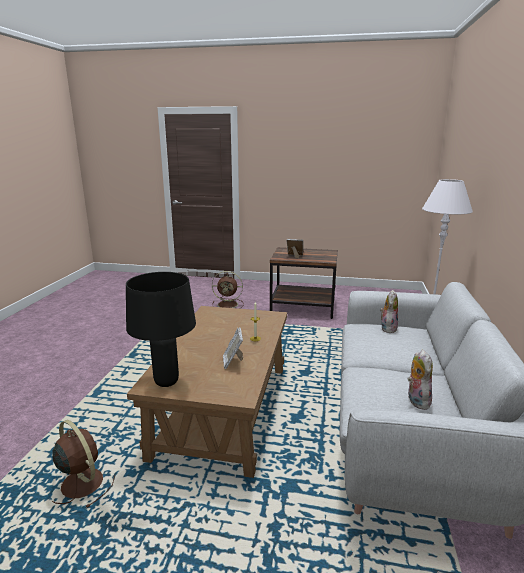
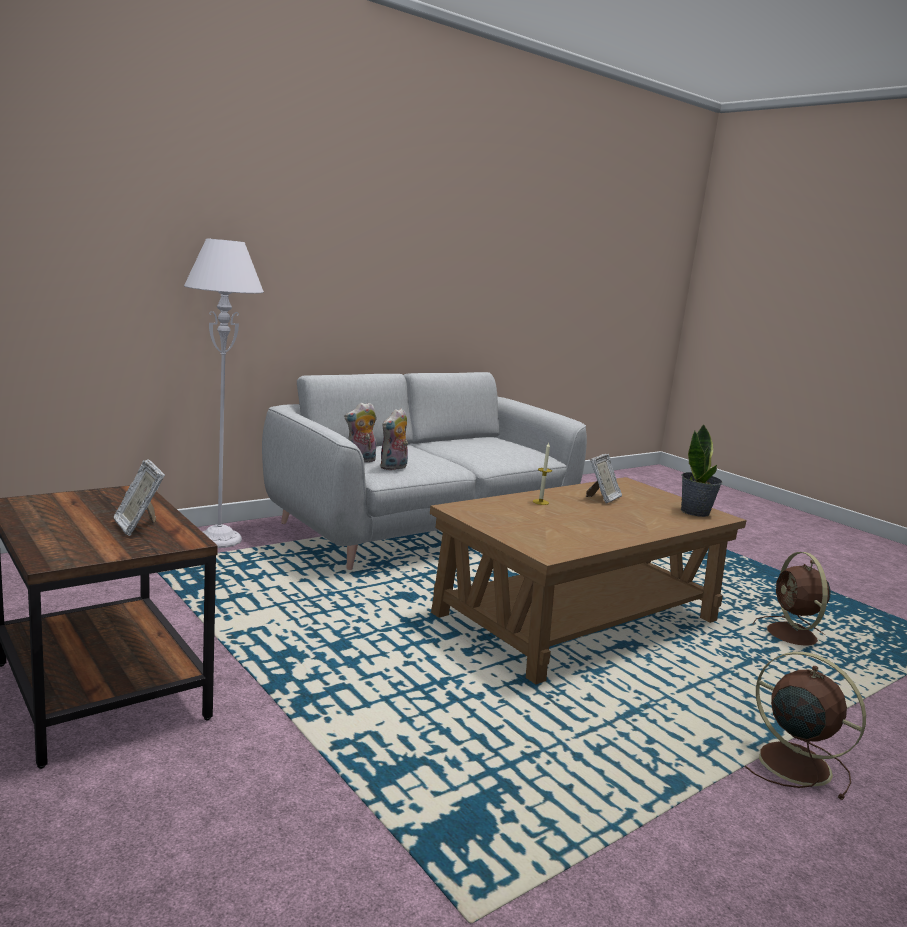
camera: 140 degrees left, 5 degrees down
black table lamp [126,272,196,387] -> potted plant [681,424,723,517]
brown fan [212,271,244,309] -> brown fan moved to [744,652,866,800]
plush toy [407,350,433,410] -> plush toy moved to [380,408,408,470]

